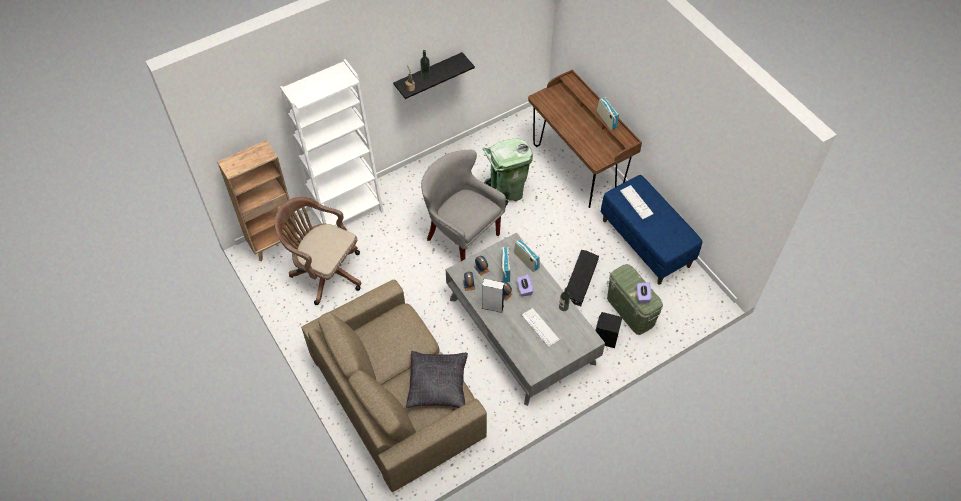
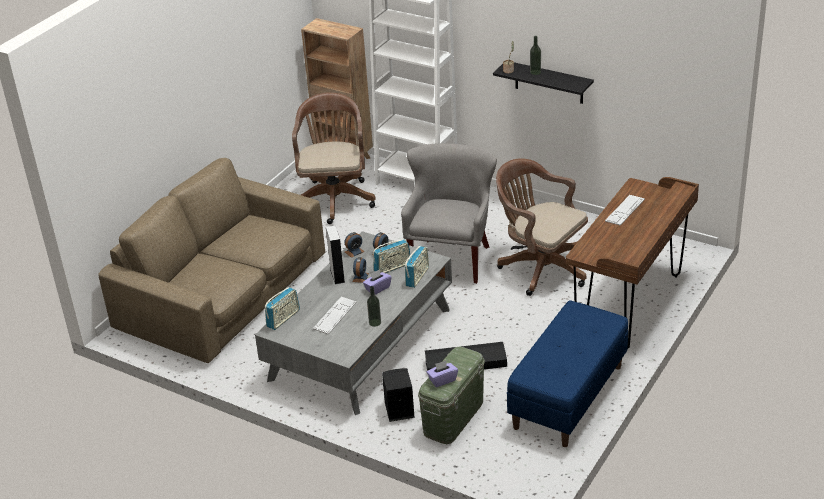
camera: 65 degrees right, 20 degrees down
black pillow [406,351,468,408] -> none
green trash can [483,138,533,208] -> brown office chair [496,158,588,296]
radio [597,97,619,130] -> radio moved to [265,287,300,330]
keyboard [620,185,654,220] -> keyboard moved to [605,195,645,226]

